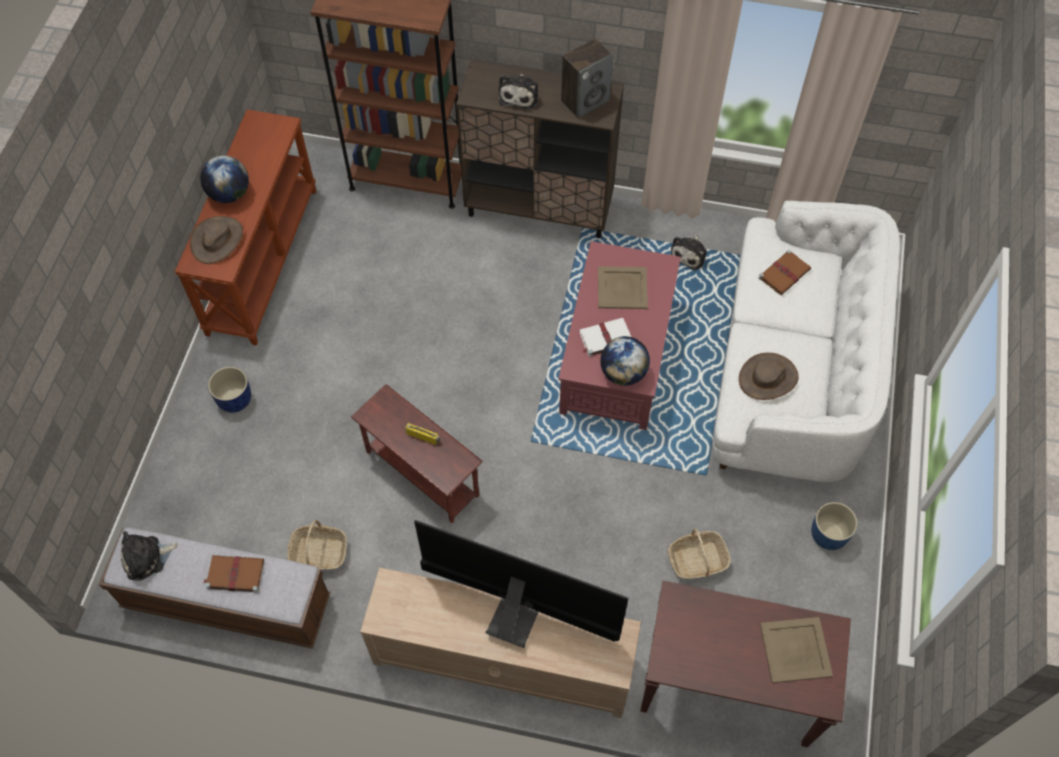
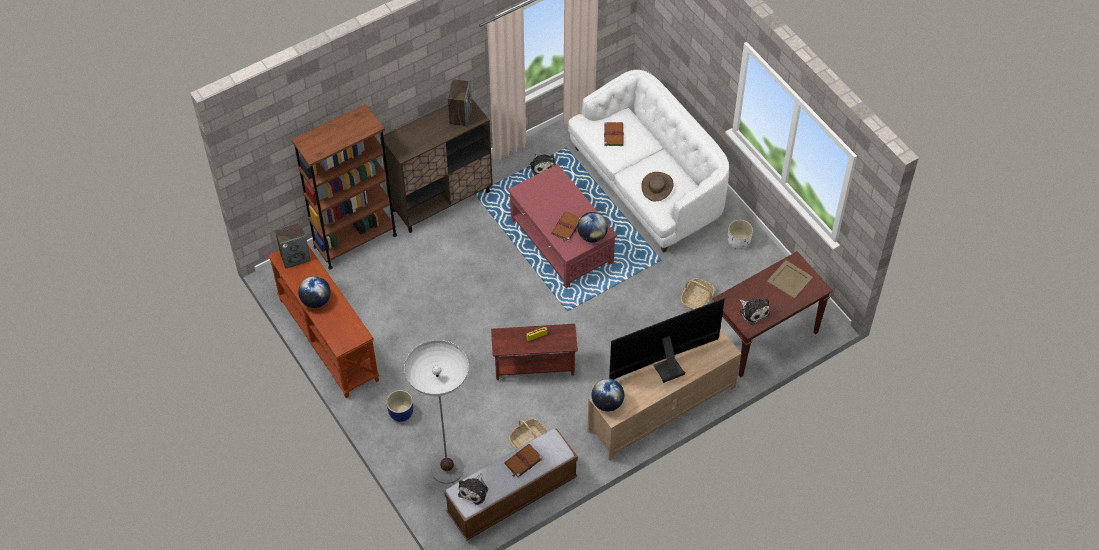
camera: 45 degrees left, 5 degrees down
brown hat [190,216,243,264] -> none
plush toy [499,74,538,110] -> plush toy moved to [740,298,770,325]
white book [579,318,631,357] -> brown book [551,212,580,242]
beige tray [598,266,648,309] -> none
blue planter [811,502,858,550] -> white planter [728,220,753,249]
none -> speaker [275,223,311,269]
none -> floor lamp [404,340,469,484]
none -> globe [591,379,624,412]

